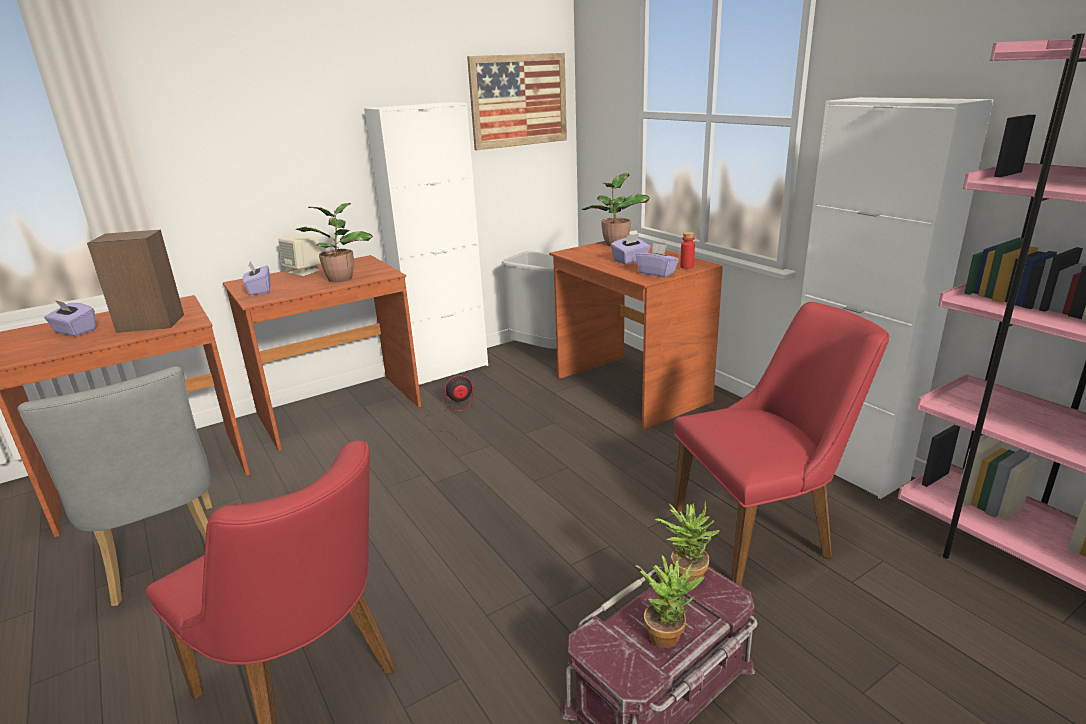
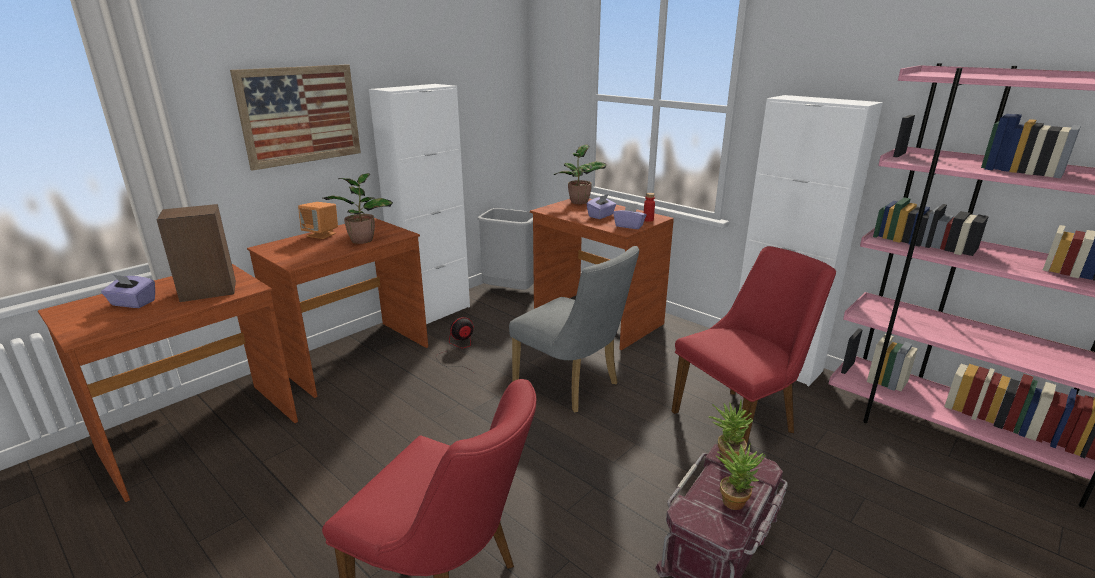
camera: 15 degrees left, 0 degrees up
grey chair [17,367,212,606] -> grey chair moved to [509,246,639,413]
purple tissue box [243,261,270,295] -> none
beige speaker [278,235,321,276] -> orange speaker [298,202,338,239]
picture [467,53,567,150] -> picture moved to [230,64,361,171]

